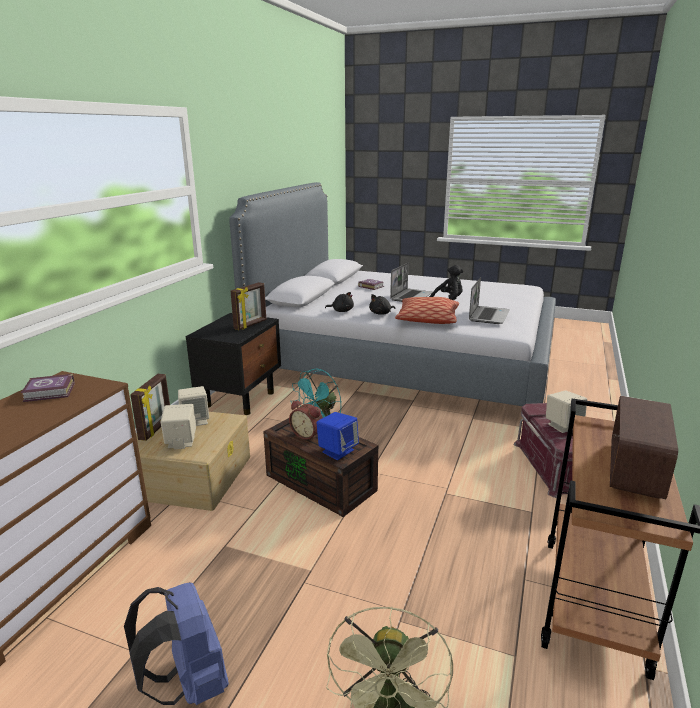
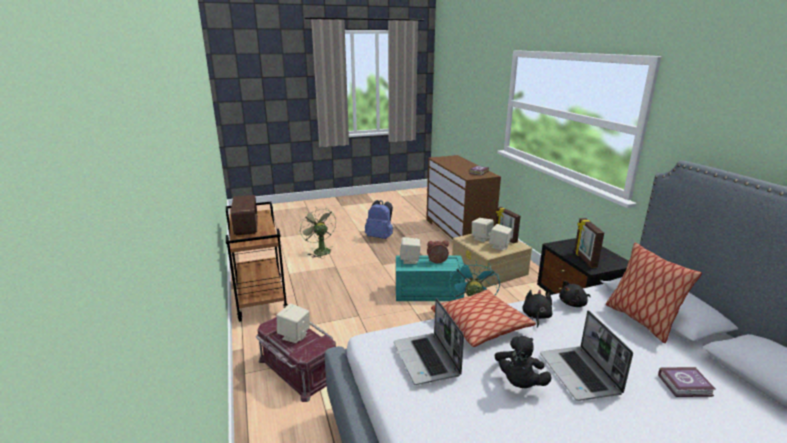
camera: 140 degrees right, 0 degrees up
brown storage box [263,418,378,517] -> turquoise storage box [396,256,465,301]
blue speaker [316,412,359,460] -> beige speaker [400,237,420,264]
none -> pillow [606,242,702,343]

